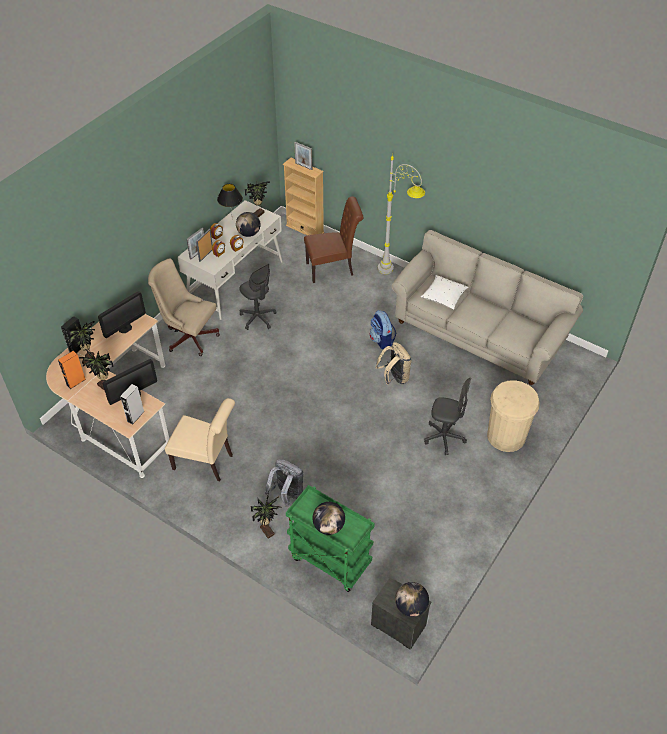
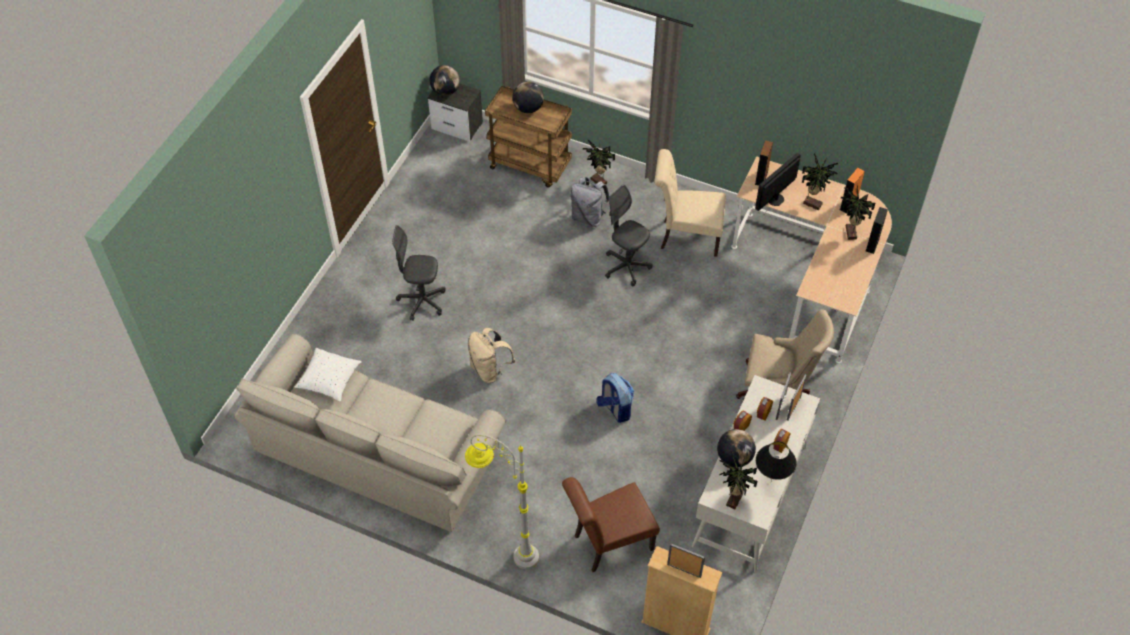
camera: 170 degrees right, 5 degrees up
monitor [98,291,146,338] -> none
grey speaker [120,384,144,424] -> brown speaker [755,140,773,186]
grey office chair [240,264,277,330] -> grey office chair moved to [605,185,652,286]
green cart [286,485,375,592] -> brown cart [485,86,572,188]
backpack [370,310,396,349] -> backpack moved to [597,373,634,423]
white pillow [421,275,468,310] -> white pillow moved to [294,348,362,402]
beige trash can [487,380,540,452] -> none

